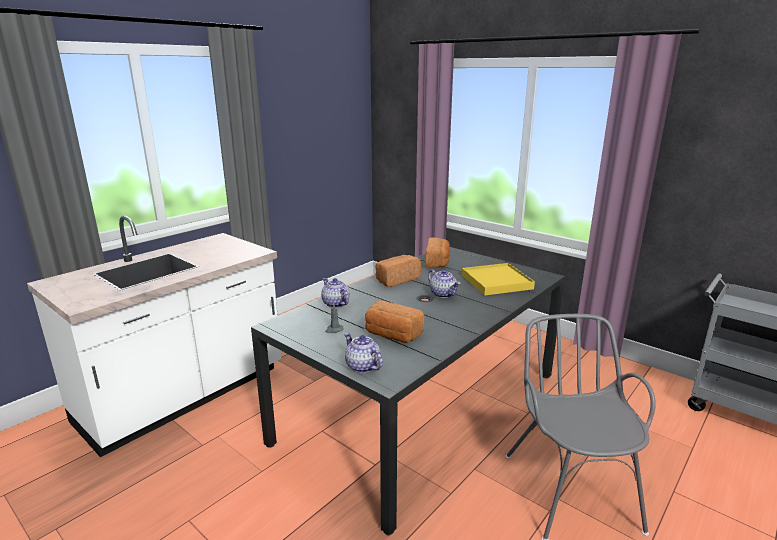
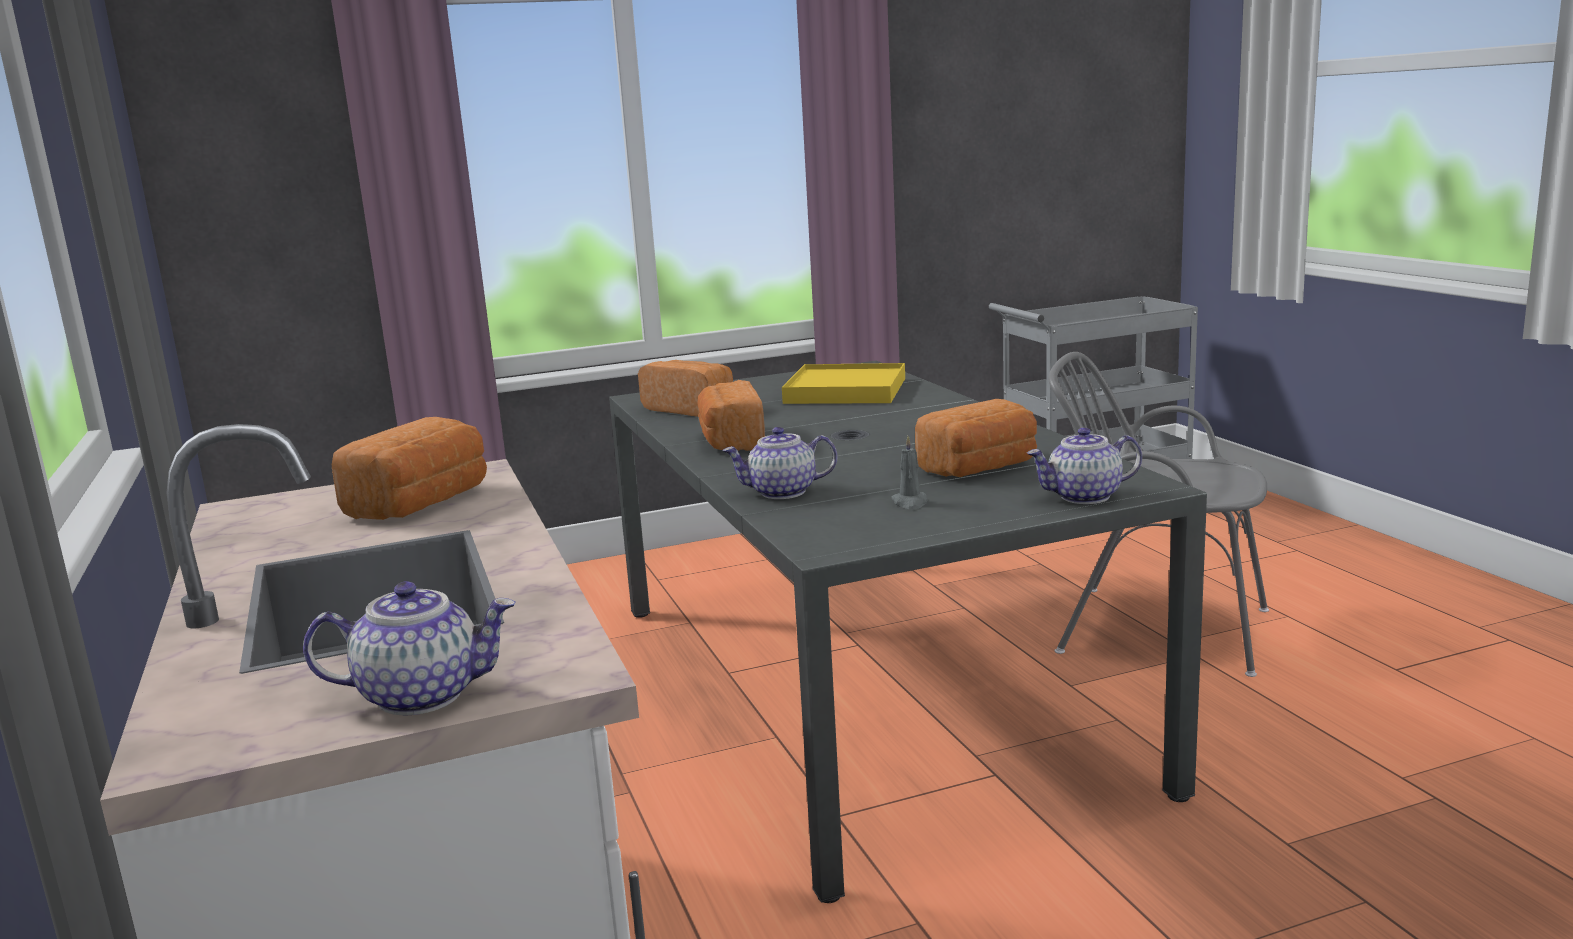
camera: 60 degrees left, 5 degrees down
teapot [428,270,460,298] -> teapot moved to [303,581,516,715]
none -> bread [332,417,487,520]

